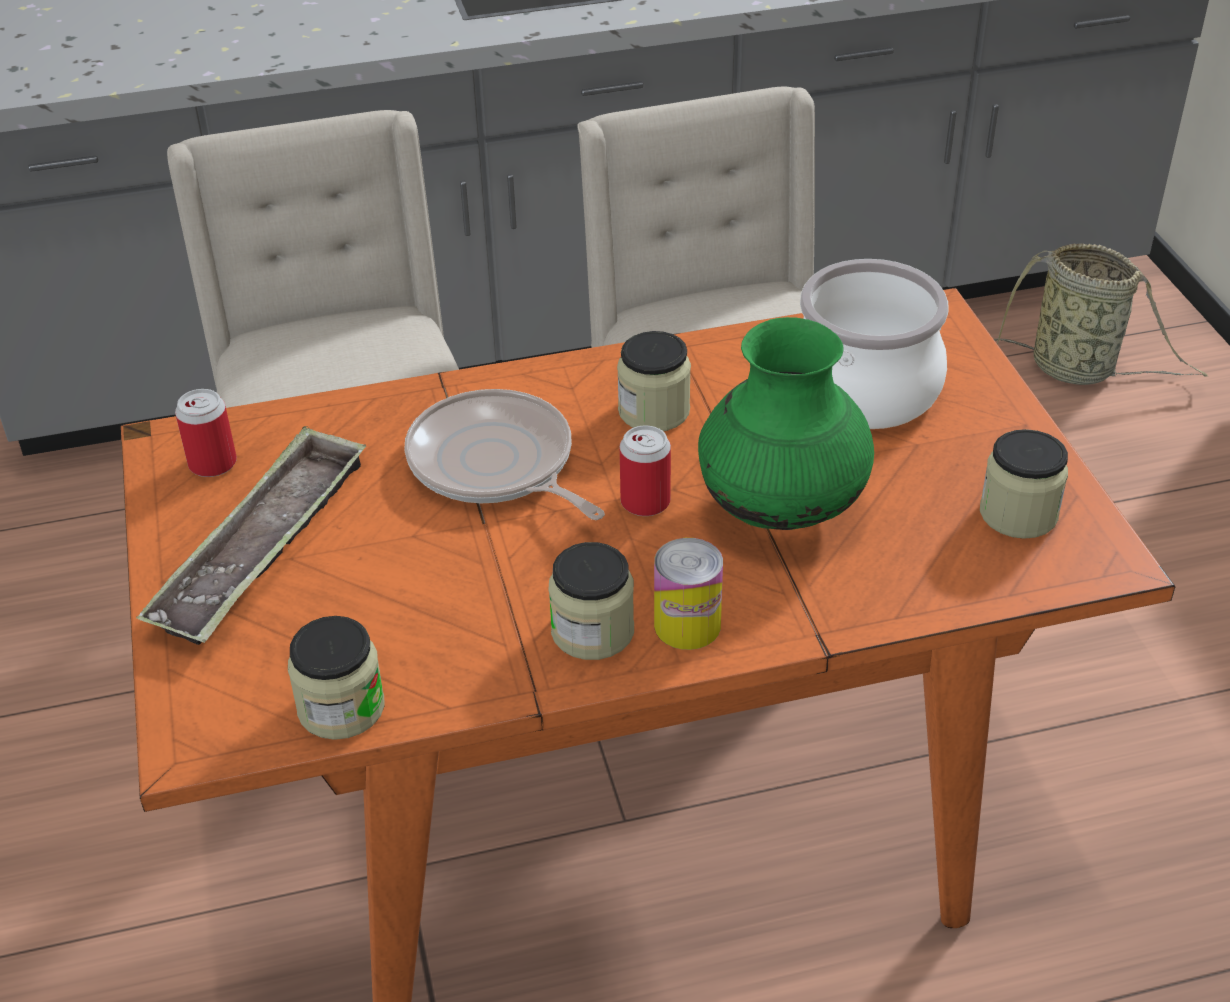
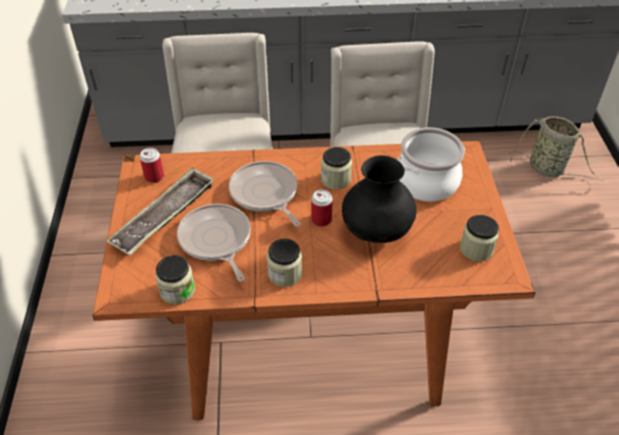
camera: 10 degrees right, 5 degrees up
can [654,538,723,650] -> none
green vase [698,317,874,530] -> black vase [342,155,416,243]
none -> frying pan [177,204,251,282]

